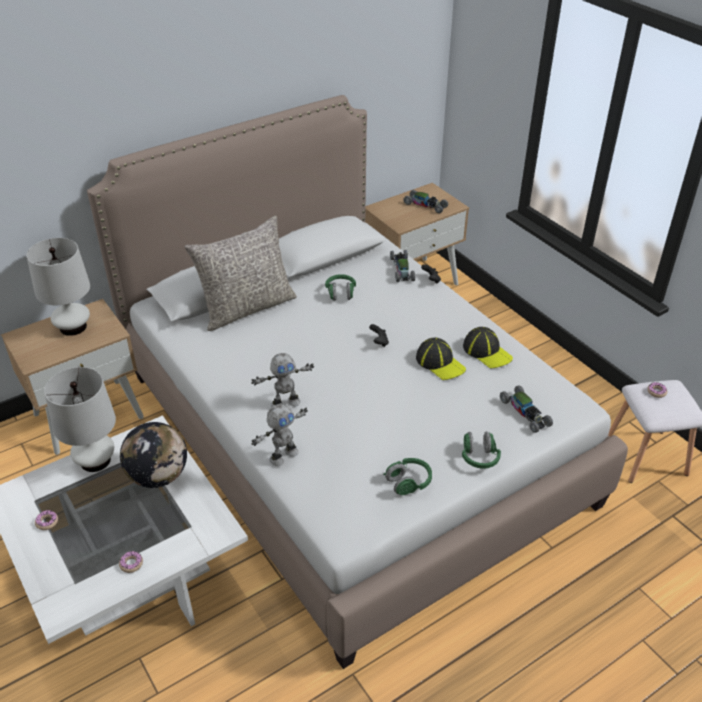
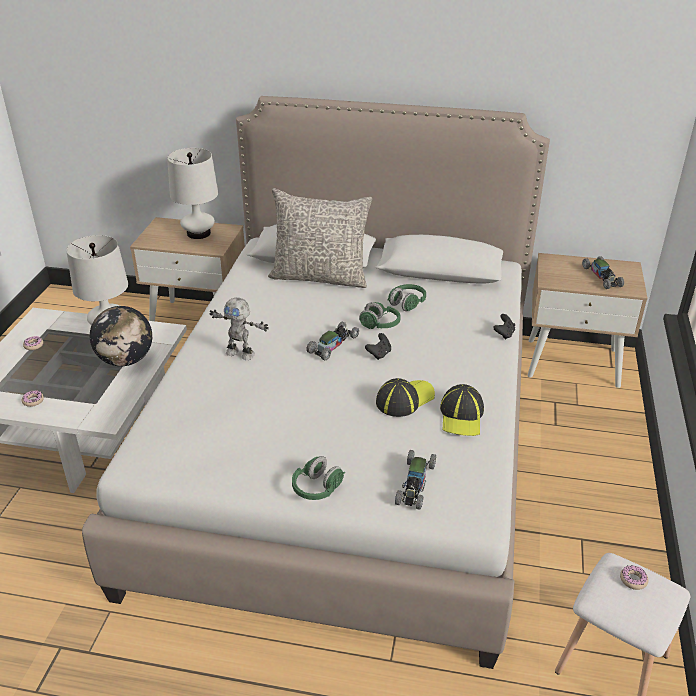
camera: 45 degrees right, 5 degrees down
toy robot [251,404,308,466] -> none
green headphones [383,458,432,495] -> green headphones moved to [359,302,401,329]
toy car [390,250,415,282] -> toy car moved to [306,322,359,360]
cap [416,338,466,380] -> cap turned 135 degrees counterclockwise [376,378,435,417]

